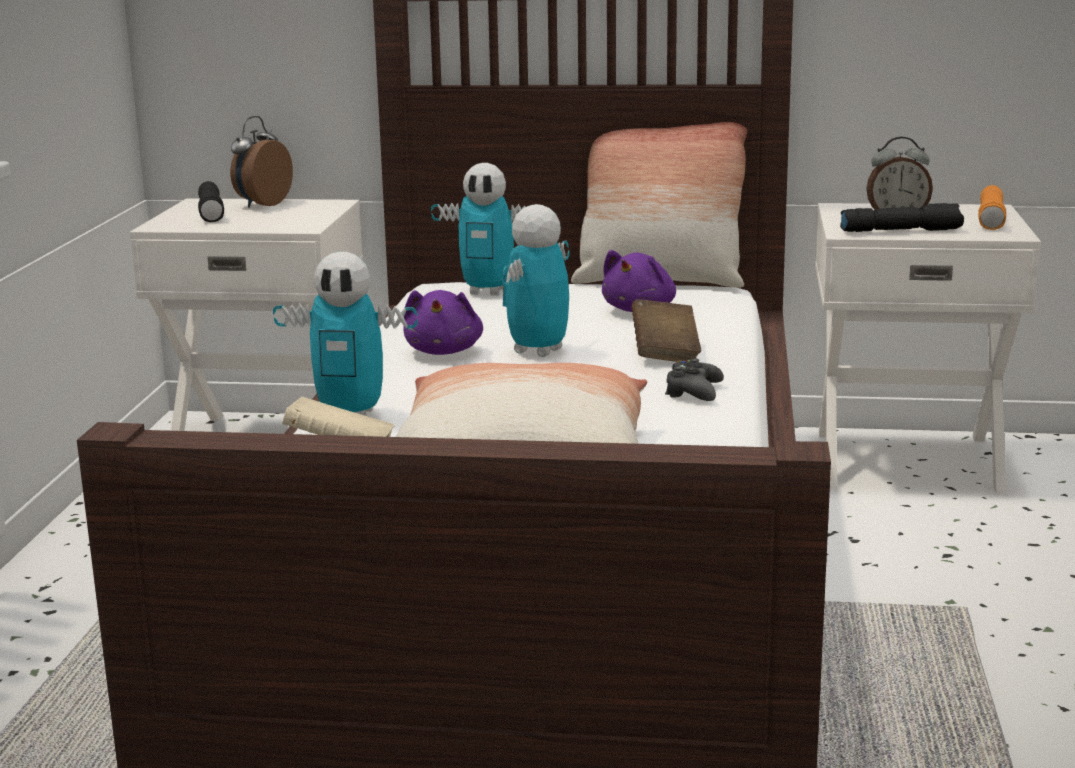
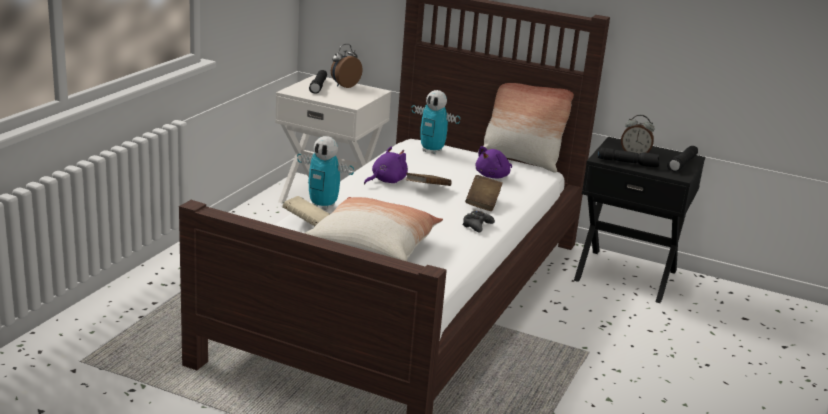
camera: 15 degrees right, 5 degrees up
purple plush toy [404,290,483,355] -> purple plush toy turned 150 degrees counterclockwise [364,146,408,184]
toy robot [502,204,569,357] -> brown book [406,173,452,186]
white nightstand [815,203,1041,494] -> black nightstand [574,137,705,303]
orange flashlight [978,185,1006,230] -> black flashlight [667,146,698,172]

